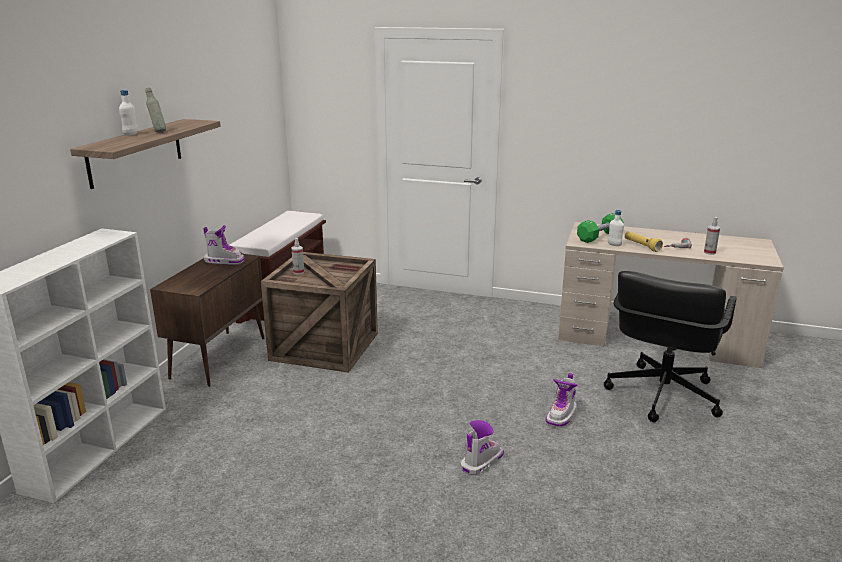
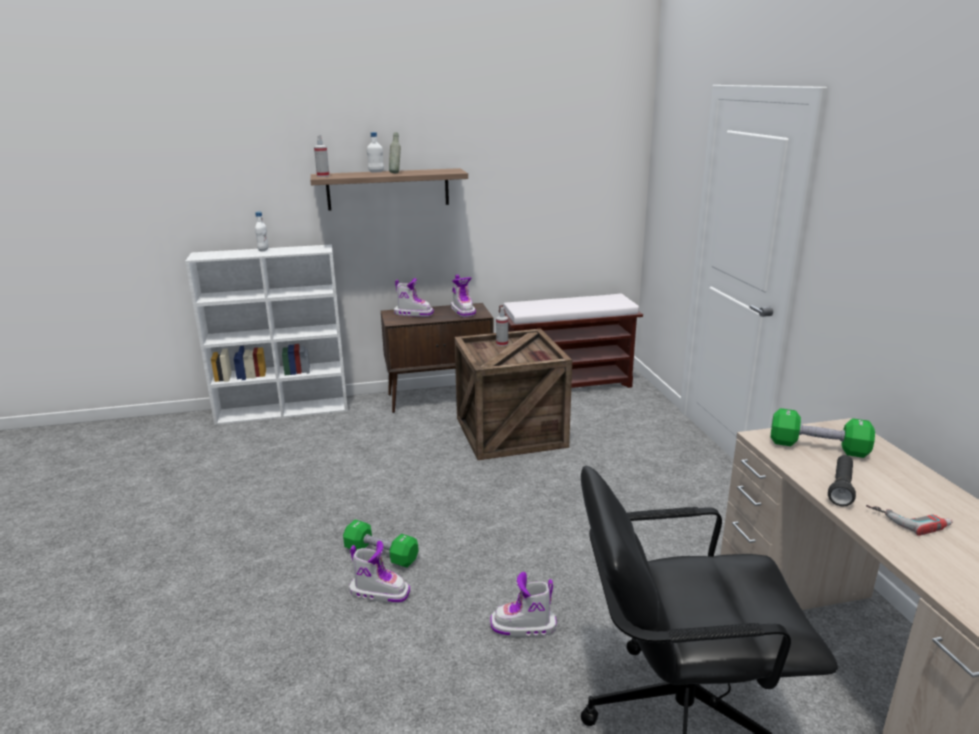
camera: 60 degrees right, 0 degrees up
white bottle [608,210,624,246] -> white bottle moved to [255,212,269,252]
yellow flashlight [625,231,663,252] -> black flashlight [828,455,856,507]
spray bottle [704,217,720,255] -> spray bottle moved to [314,135,330,177]
none -> green dumbbell [343,520,419,568]
none -> boot [394,278,434,317]

